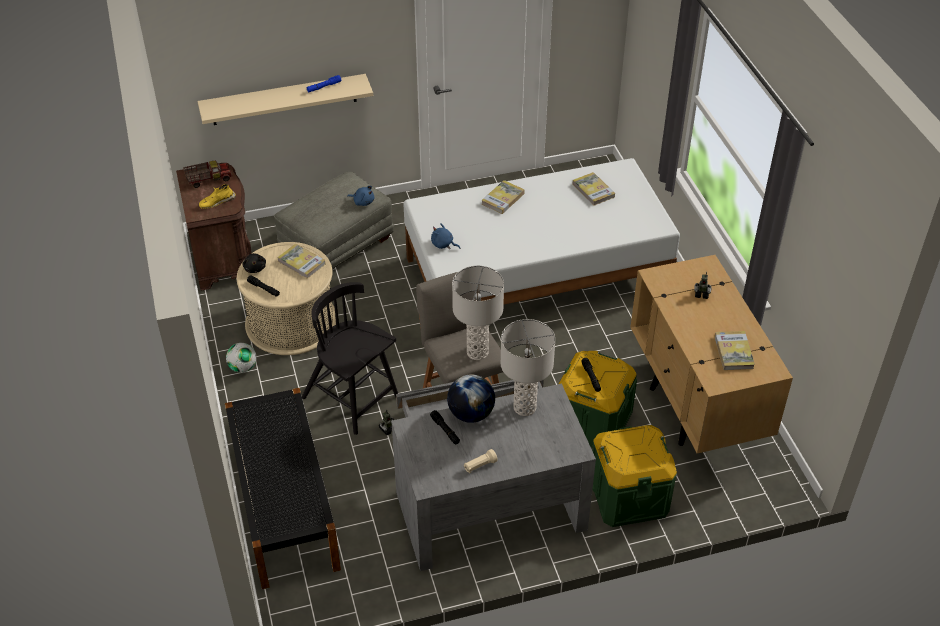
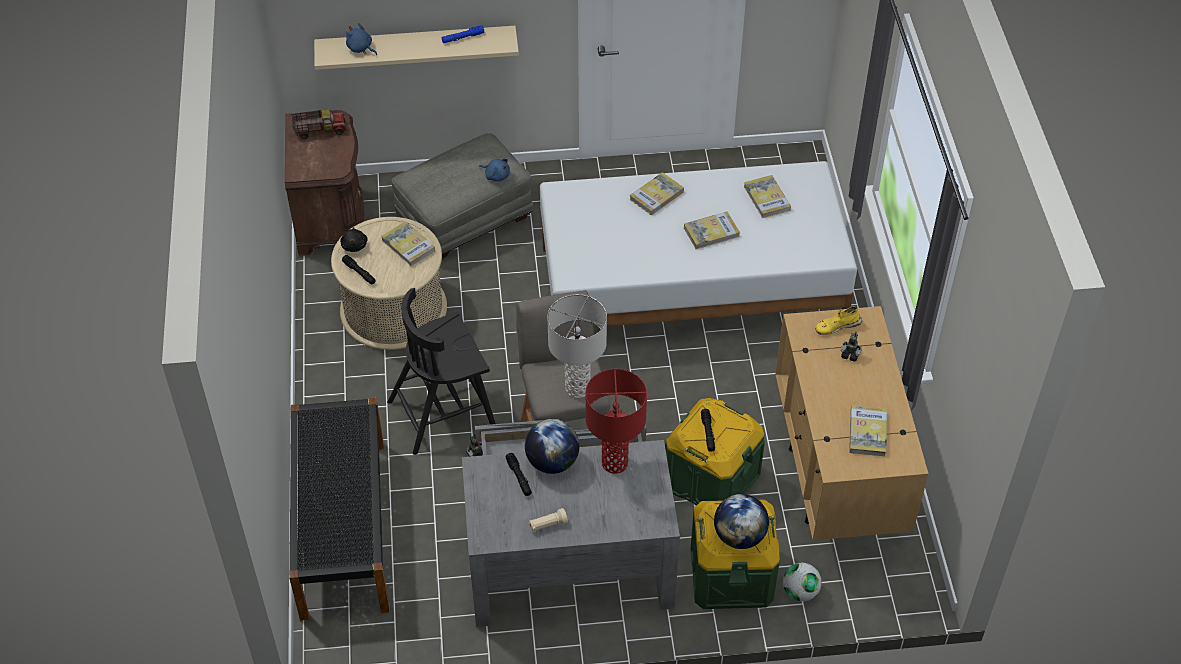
camera: 10 degrees right, 5 degrees up
yellow shoe [199,184,236,209] -> yellow shoe moved to [815,306,863,335]
football [226,343,257,373] -> football moved to [783,563,822,602]
black chair [302,282,398,435] -> black chair turned 75 degrees counterclockwise [387,288,496,455]
blue plush toy [431,223,460,249] -> blue plush toy moved to [346,23,377,55]
white table lamp [501,319,555,416] -> red table lamp [585,369,647,474]
none -> book [684,211,740,249]
none -> globe [714,494,769,549]

